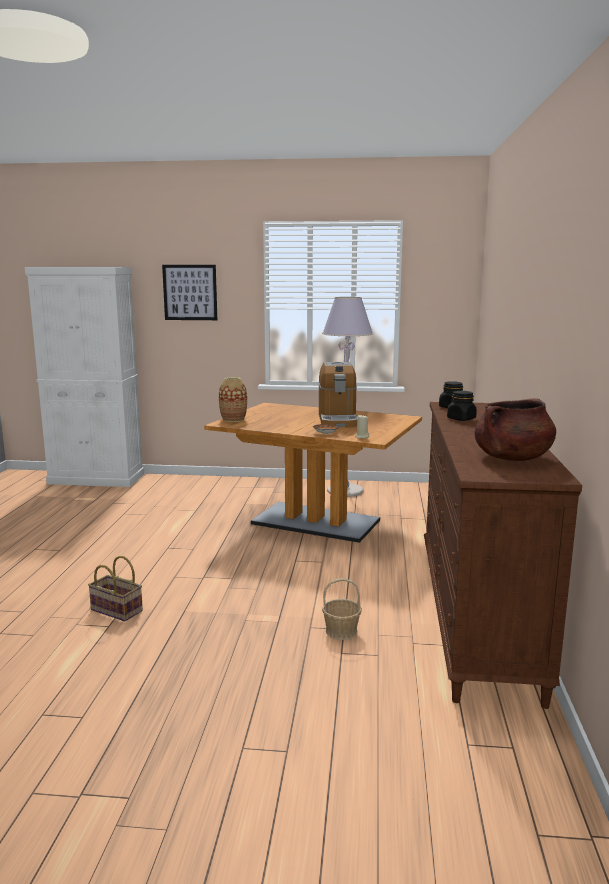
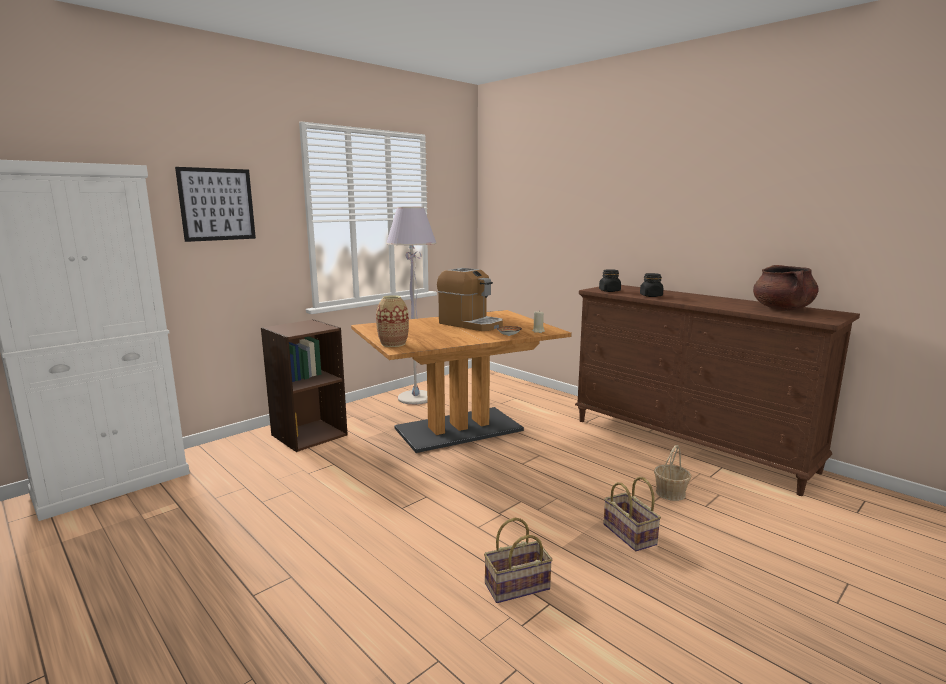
camera: 50 degrees left, 0 degrees up
none -> brown bookcase [261,319,348,452]
none -> basket [603,477,661,551]

